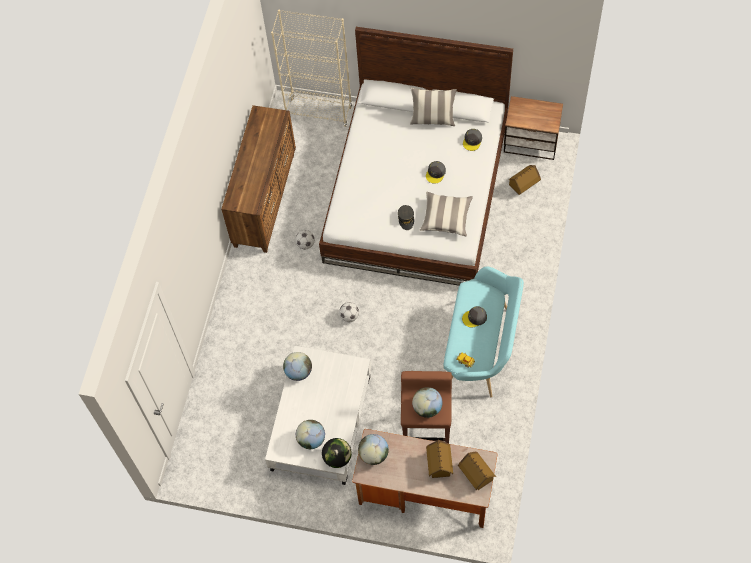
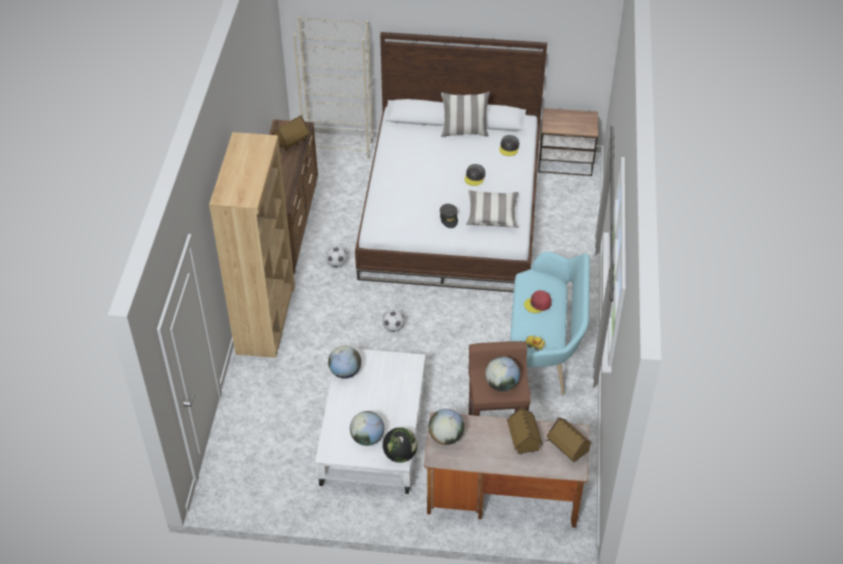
camera: 10 degrees left, 15 degrees down
grey cap [462,306,487,328] -> red cap [524,290,552,313]
toy house [508,165,541,195] -> toy house moved to [272,115,310,151]
none -> brown bookcase [209,132,295,358]

